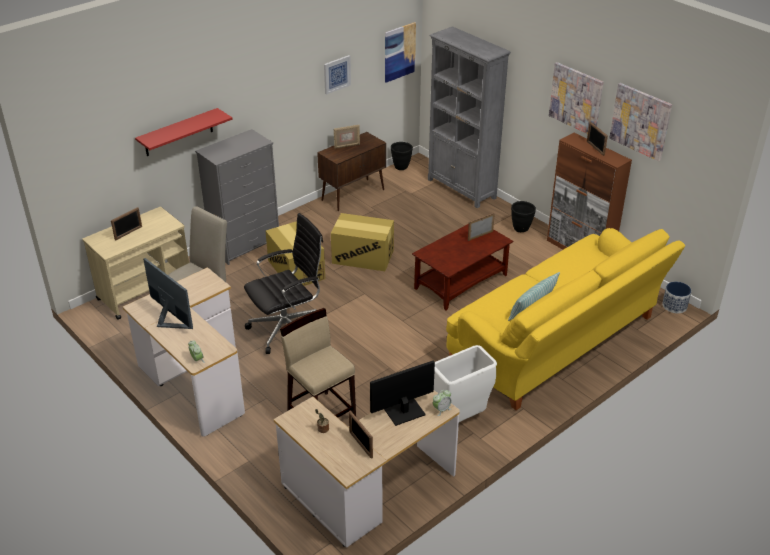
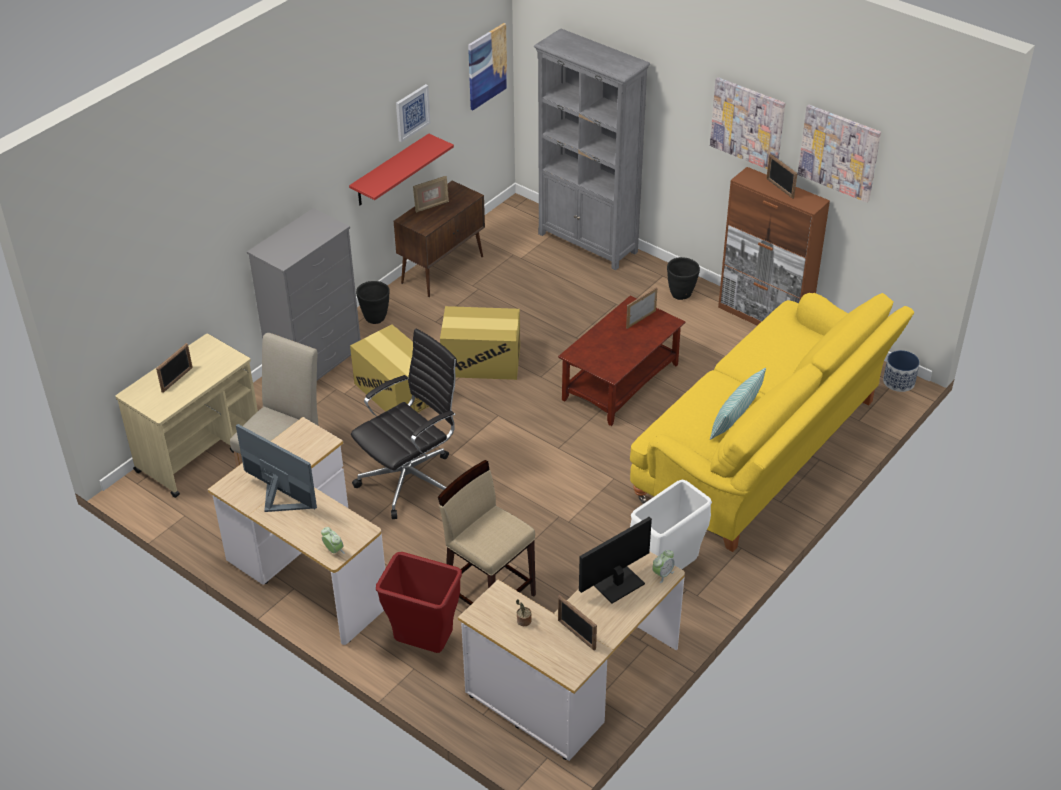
camera: 10 degrees left, 5 degrees up
red shelf [135,108,232,156] -> red shelf moved to [349,133,454,205]
black planter [391,142,413,170] -> black planter moved to [356,281,390,324]
none -> red trash can [376,552,462,653]

